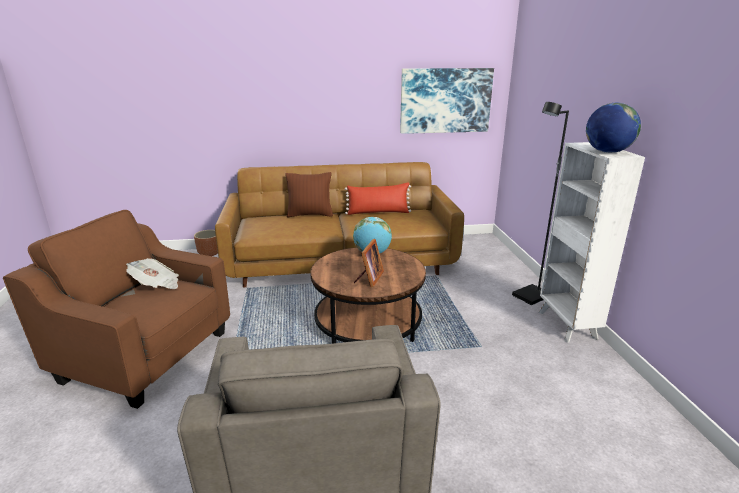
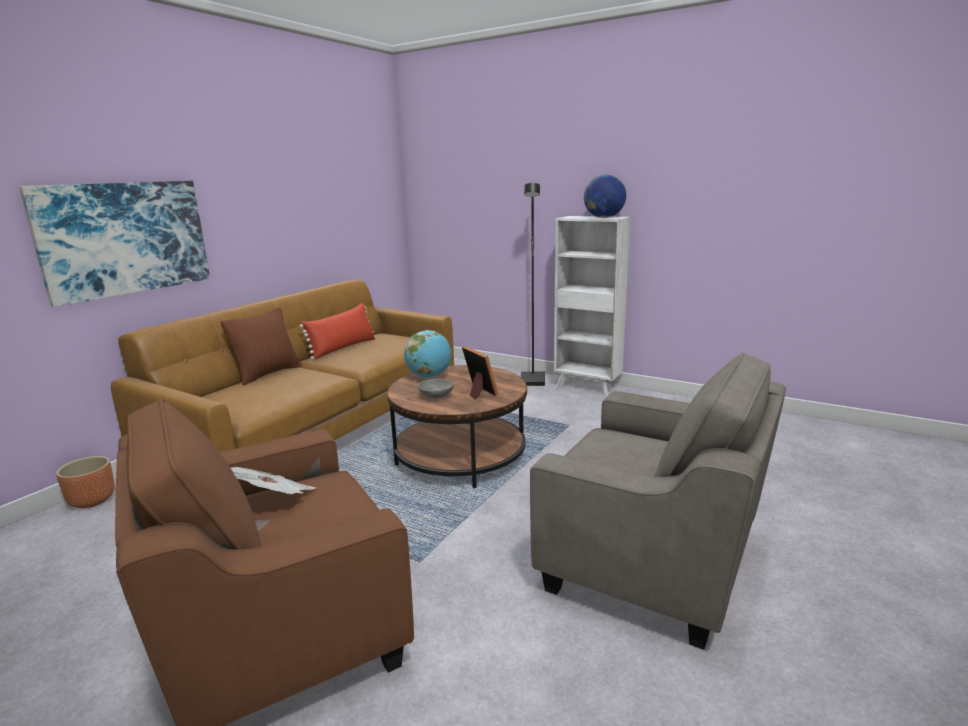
camera: 50 degrees left, 5 degrees down
picture [400,68,494,134] -> picture moved to [19,181,210,307]
none -> grey bowl [418,379,454,398]

